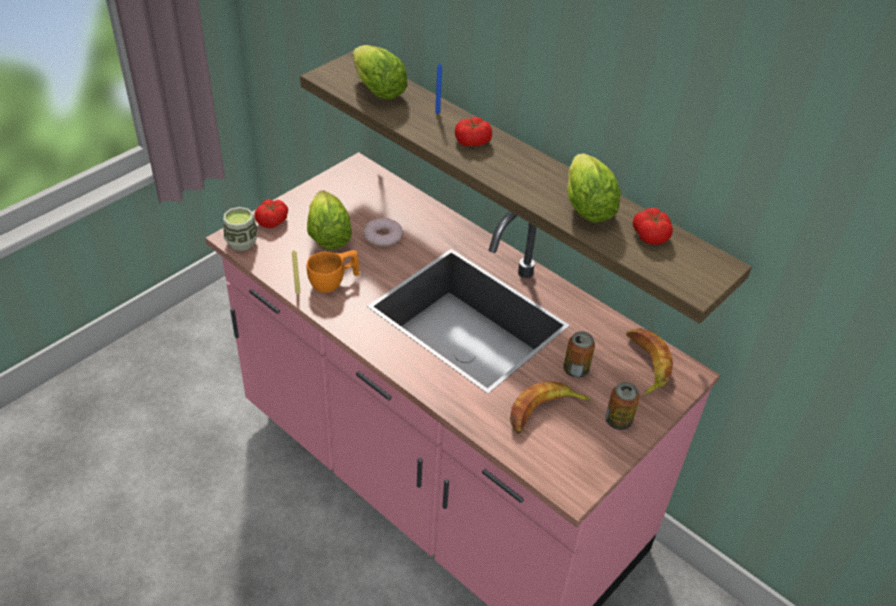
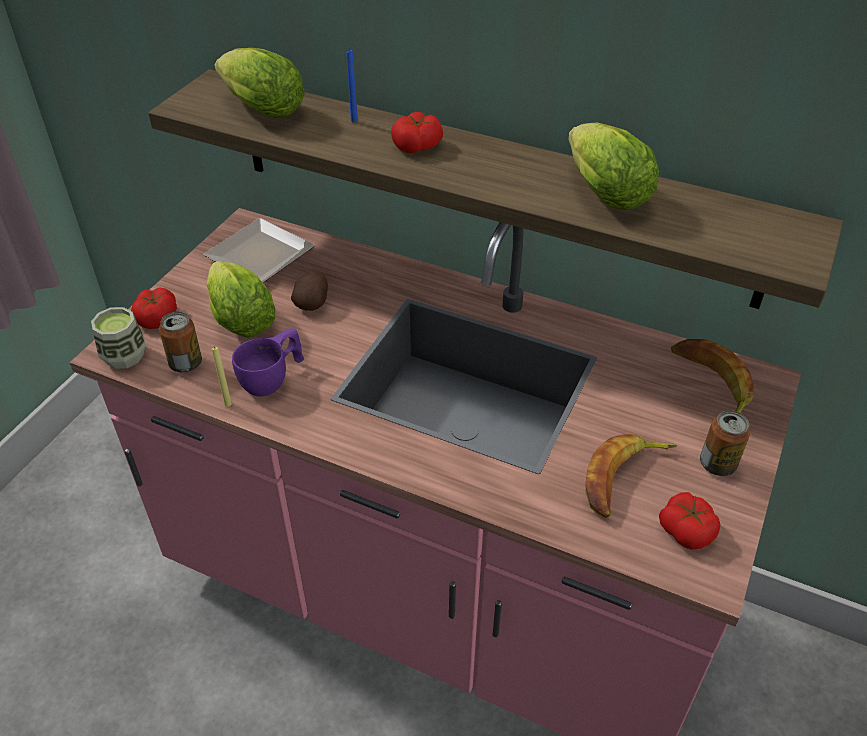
camera: 15 degrees left, 0 degrees up
orange cup [307,250,360,293] -> purple cup [232,328,304,396]
donut [363,218,403,246] -> potato [291,271,328,311]
can [563,331,595,378] -> can moved to [159,312,202,373]
tomato [633,208,673,245] -> tomato moved to [659,492,720,550]
none -> plate [203,218,315,283]

